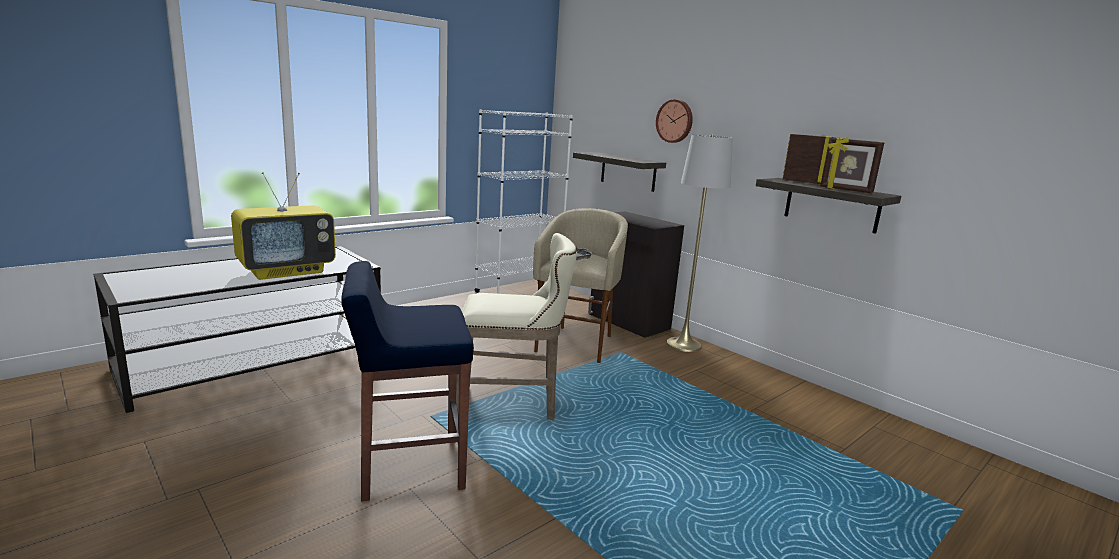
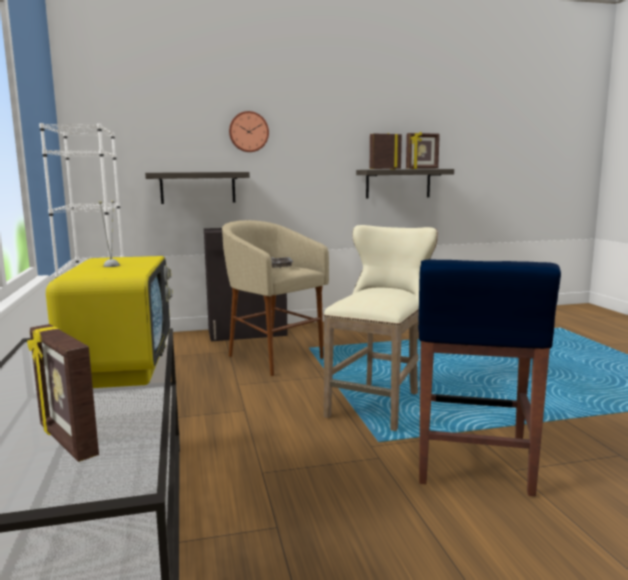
camera: 60 degrees left, 5 degrees down
grey floor lamp [666,135,733,352] -> none
none -> picture frame [27,324,99,462]

